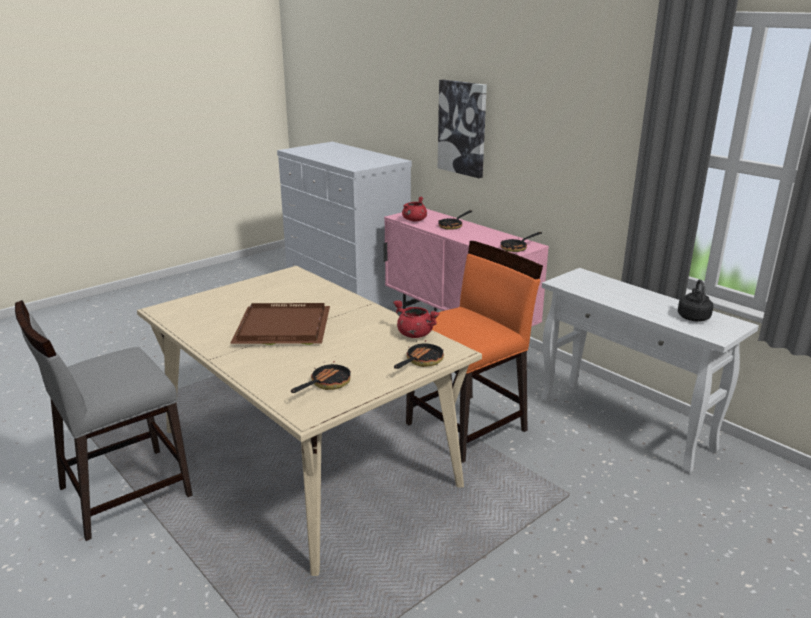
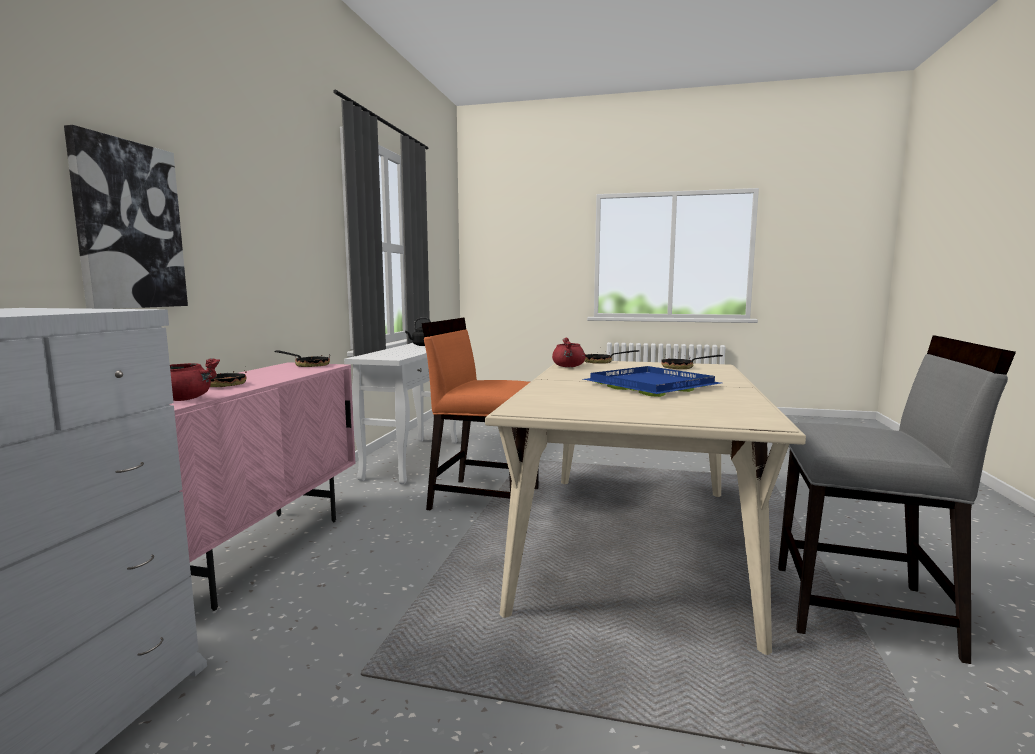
camera: 125 degrees left, 15 degrees down
brown tray [230,303,330,345] -> blue tray [583,366,721,397]

